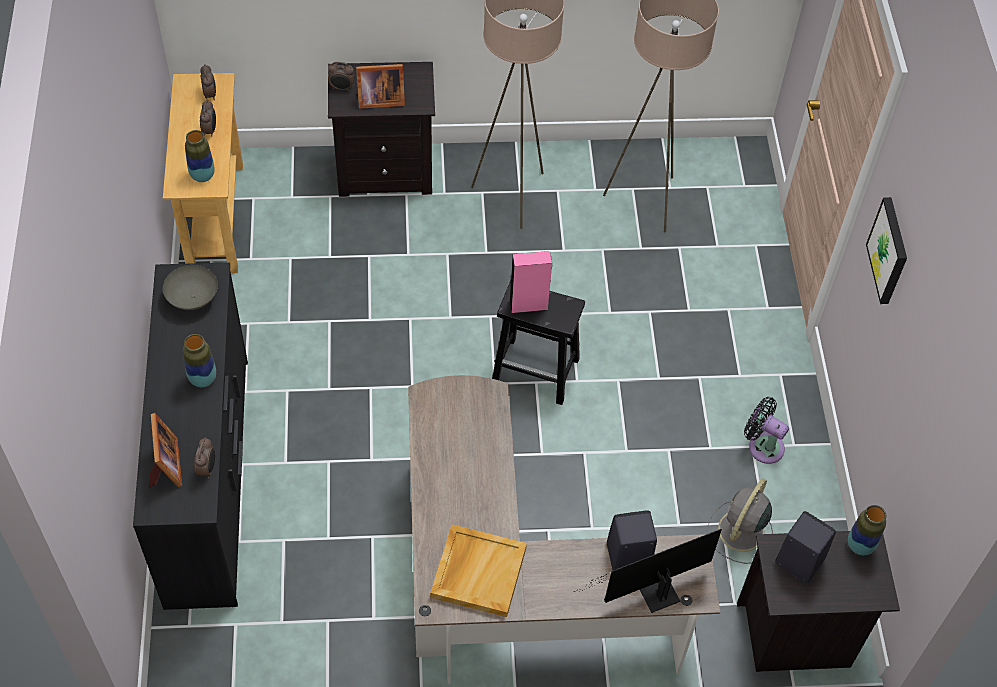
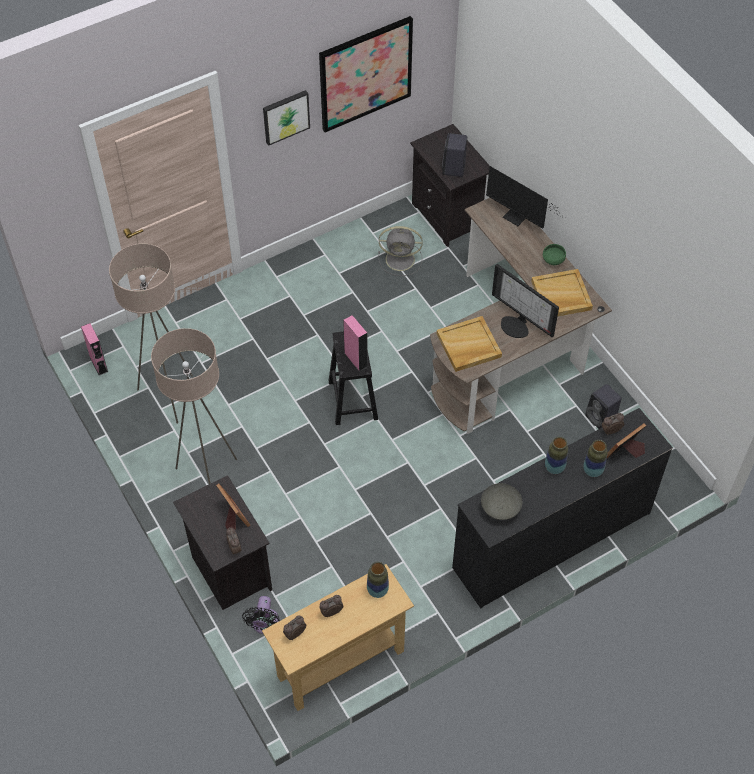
camera: 115 degrees left, 0 degrees up
black speaker [607,510,657,570] -> black speaker moved to [585,384,621,429]
black fan [744,397,789,464] -> black fan moved to [242,596,280,634]
vase [848,505,886,555] -> vase moved to [583,440,608,477]
none -> pink speaker [81,323,108,376]
none -> picture [319,16,413,133]
none -> beige tray [437,316,502,372]
none -> monitor [492,264,559,338]
none -> green bowl [543,244,566,265]

